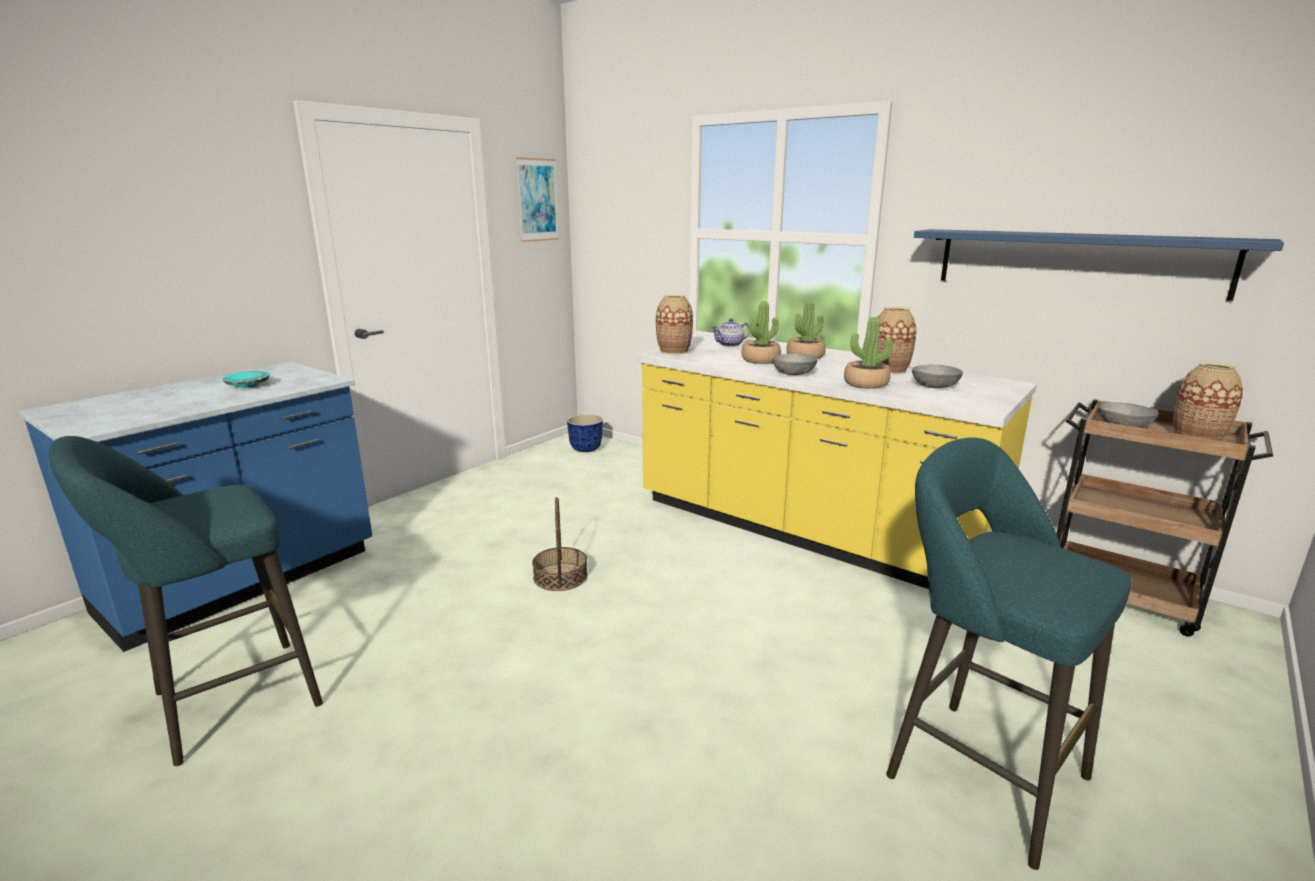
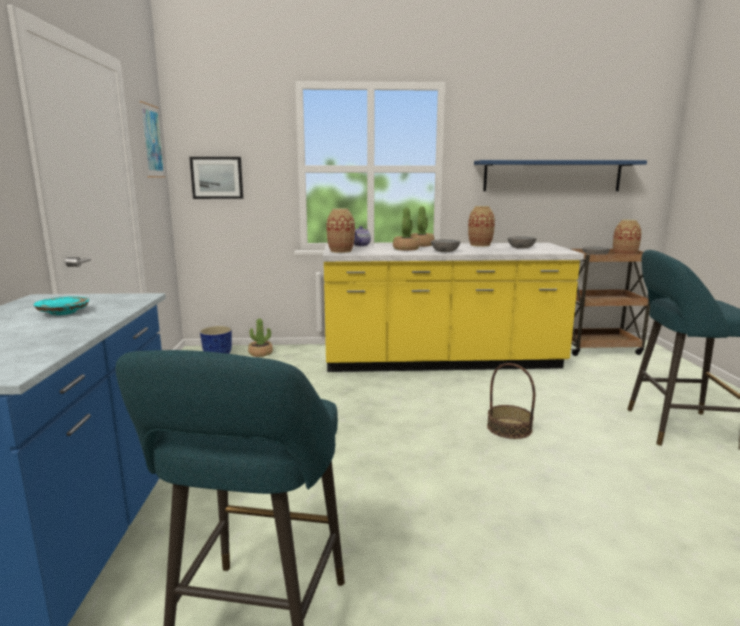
camera: 40 degrees left, 5 degrees down
basket [532,497,588,591] -> basket moved to [487,363,535,439]
potted plant [844,317,893,389] -> potted plant moved to [248,318,273,357]
none -> picture [189,157,243,199]

